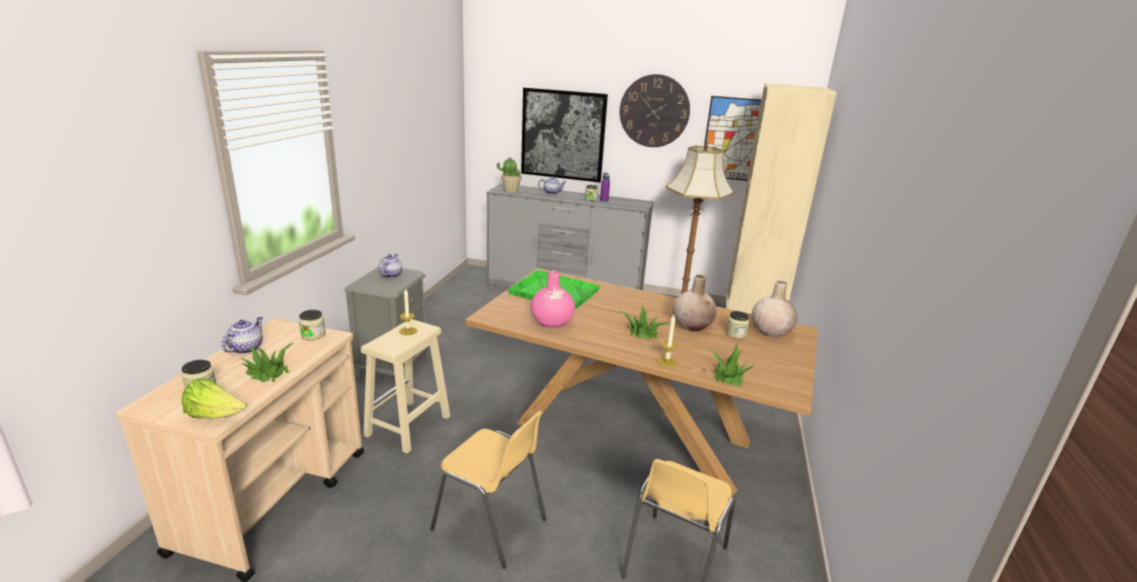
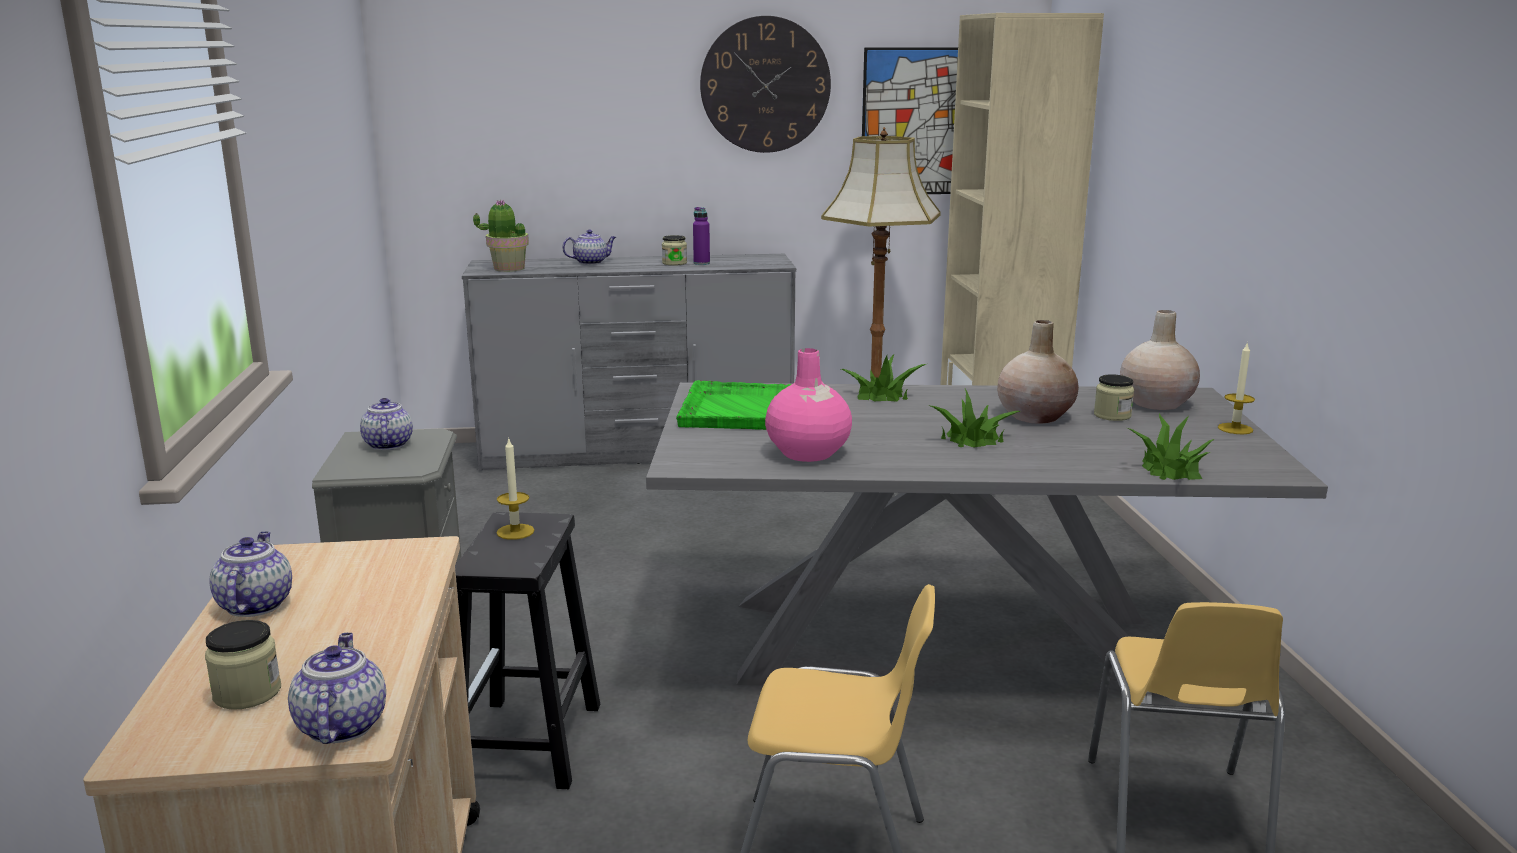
camera: 20 degrees left, 5 degrees down
lettuce [181,378,247,419] -> teapot [288,633,386,744]
potted plant [241,342,294,382] -> potted plant moved to [841,354,926,402]
jar [299,310,326,340] -> none
beige stool [361,319,450,454] -> black stool [455,512,600,789]
brown dining table [465,268,818,497] -> grey dining table [646,382,1328,698]
picture [521,87,608,182] -> none
candle [657,315,678,368] -> candle moved to [1218,342,1255,434]

